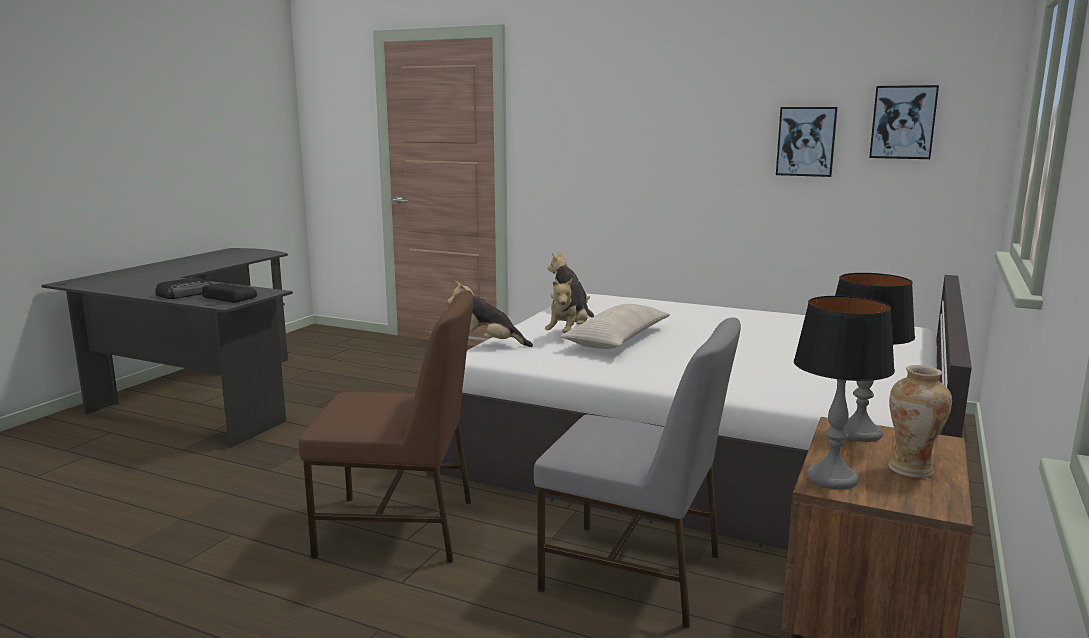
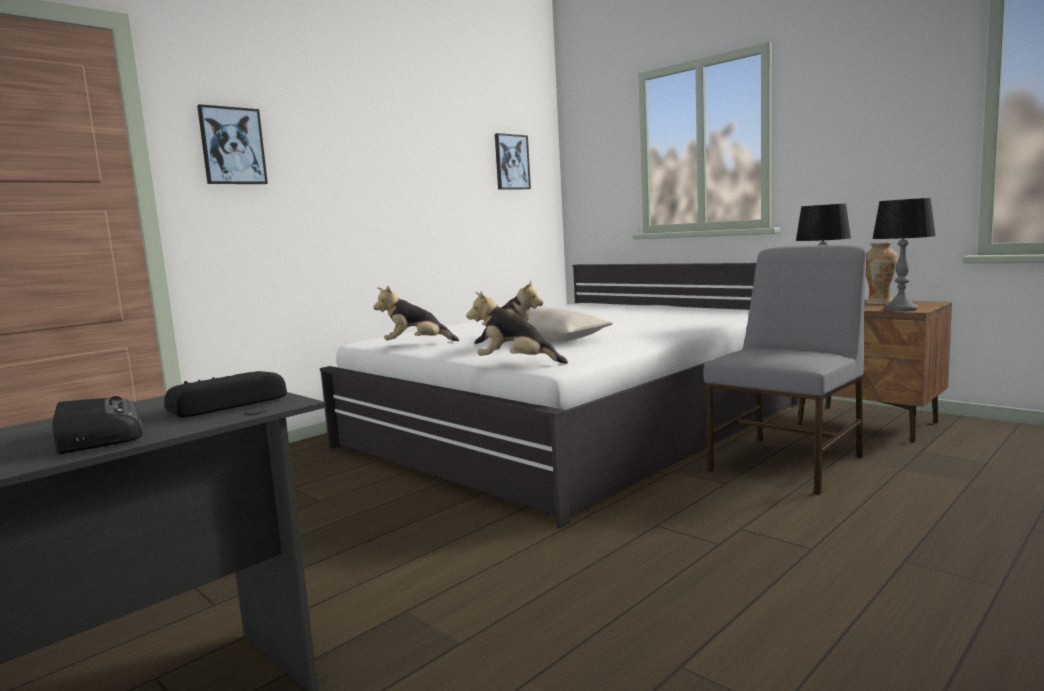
camera: 70 degrees left, 5 degrees down
brown chair [298,290,474,562] -> none
plush toy [447,281,533,347] -> plush toy turned 75 degrees clockwise [467,291,568,364]
picture [776,107,838,177] -> picture moved to [197,104,268,184]

